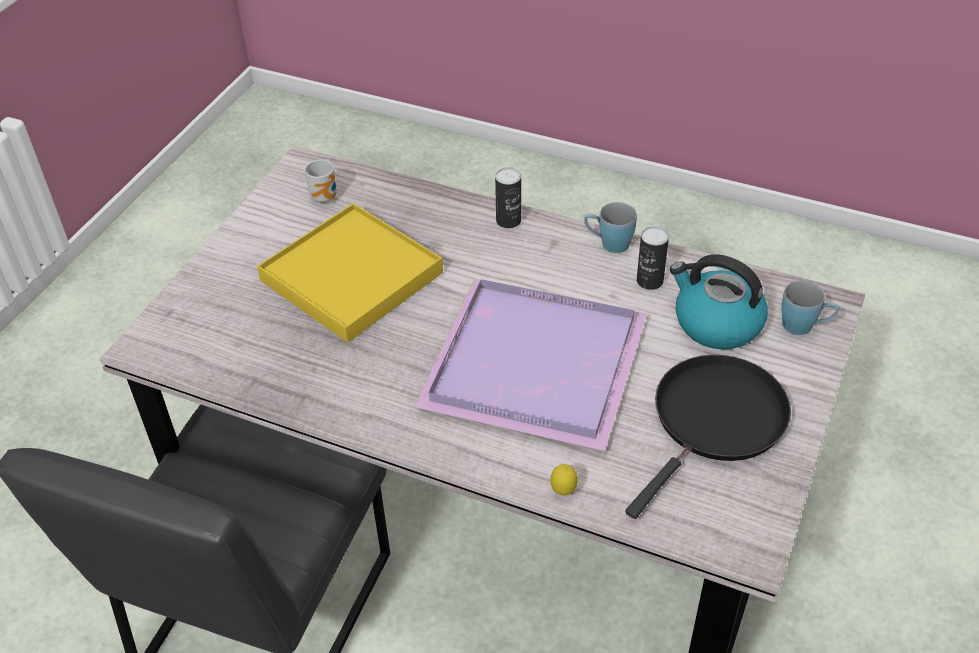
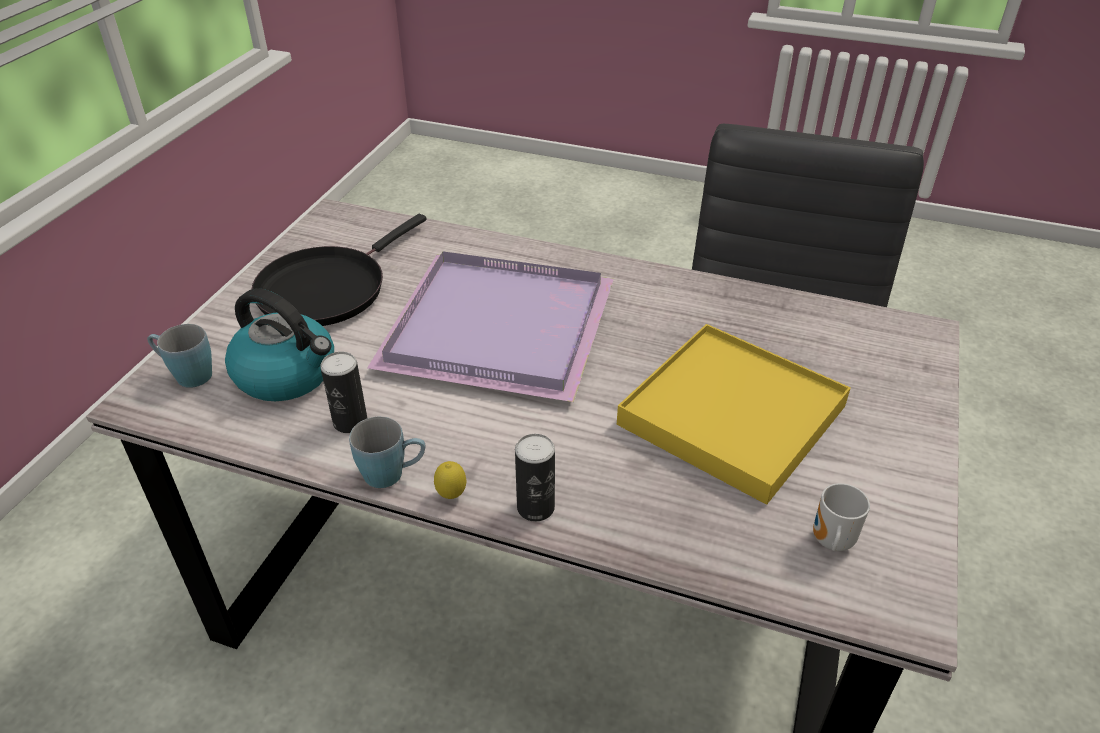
camera: 175 degrees right, 5 degrees down
lemon [550,464,578,495] -> lemon moved to [434,461,466,499]

